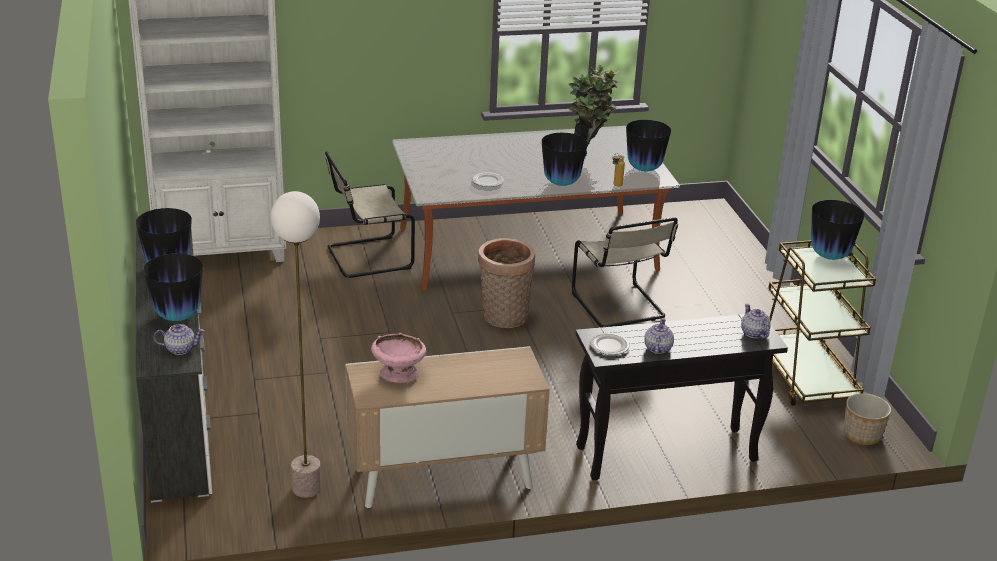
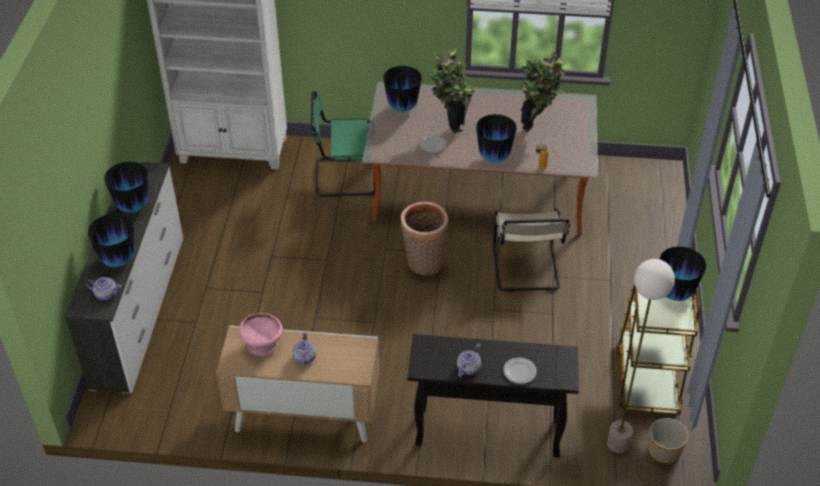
camera: 20 degrees right, 15 degrees up
floor lamp [271,191,321,498] -> floor lamp moved to [607,259,675,453]
beige chair [325,151,415,278] -> green chair [311,91,375,197]
plate [590,333,630,355] -> plate moved to [503,357,537,384]
vase [626,120,671,171] -> vase moved to [383,66,422,112]
teapot [741,304,771,339] -> teapot moved to [292,332,316,368]
none -> potted plant [429,48,475,133]

